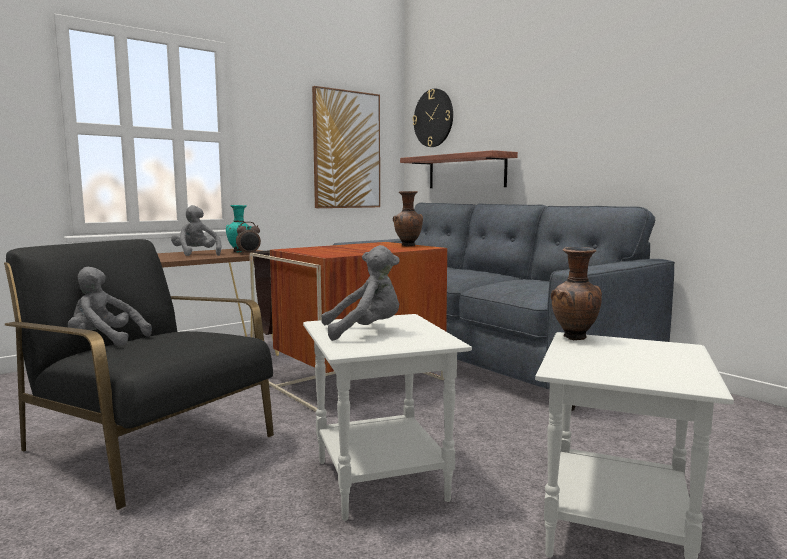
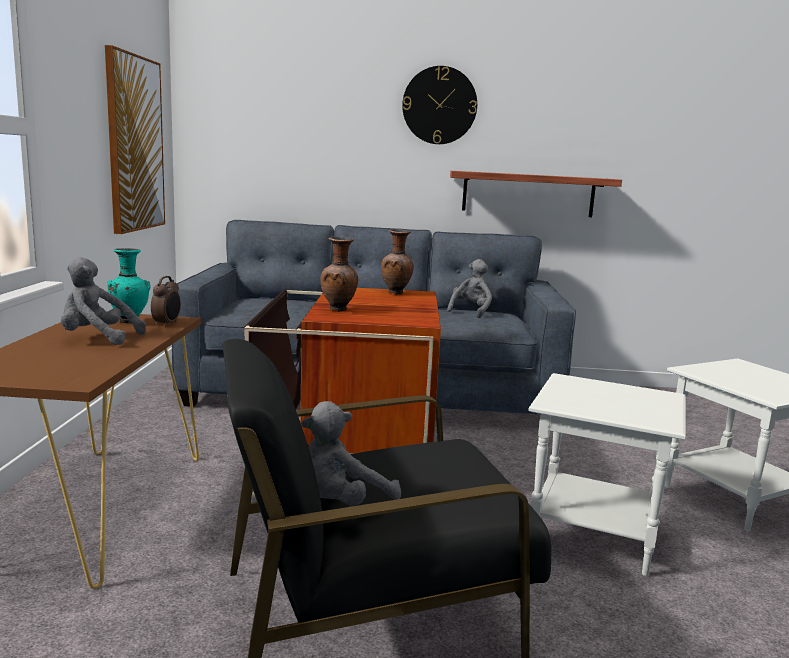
camera: 50 degrees left, 5 degrees up
grey plush toy [321,245,400,341] -> grey plush toy moved to [447,259,492,318]
shelf [400,150,518,188] -> shelf moved to [450,171,622,217]
wall clock [412,89,453,147] -> wall clock moved to [402,66,477,144]
brown vase [551,247,602,340] -> brown vase moved to [320,237,358,312]

